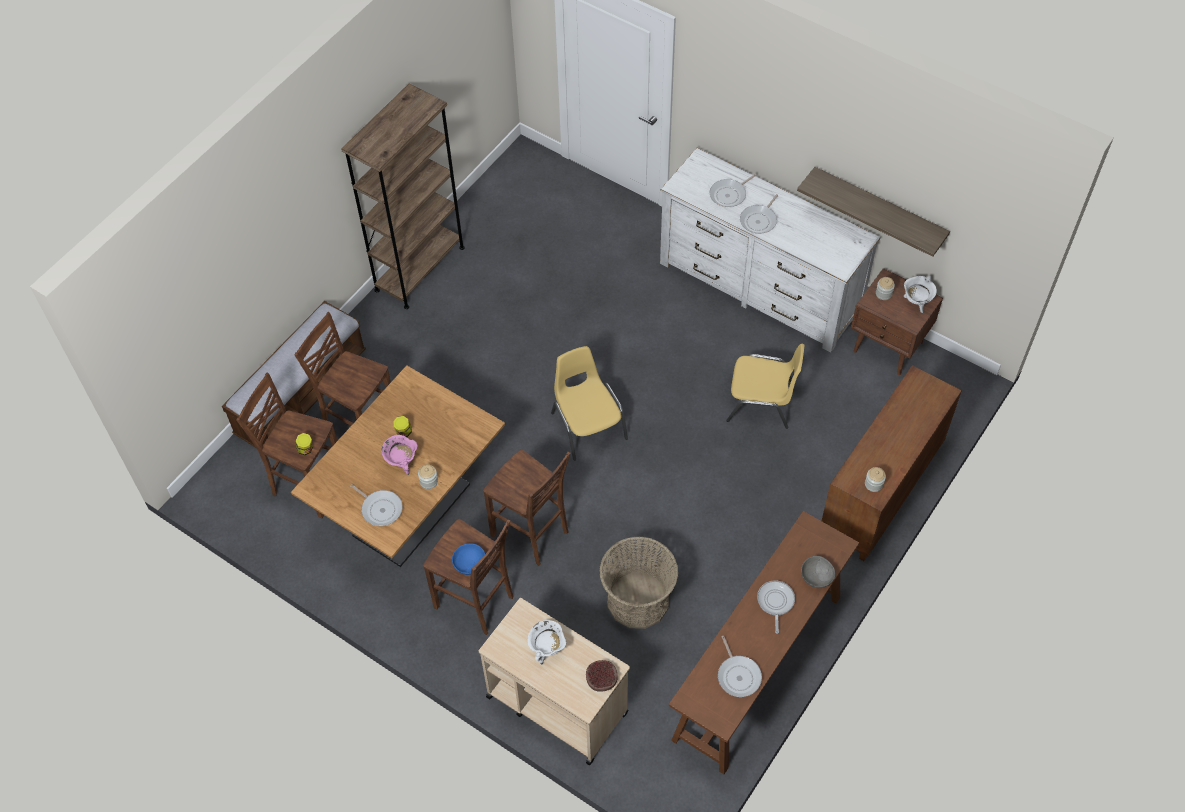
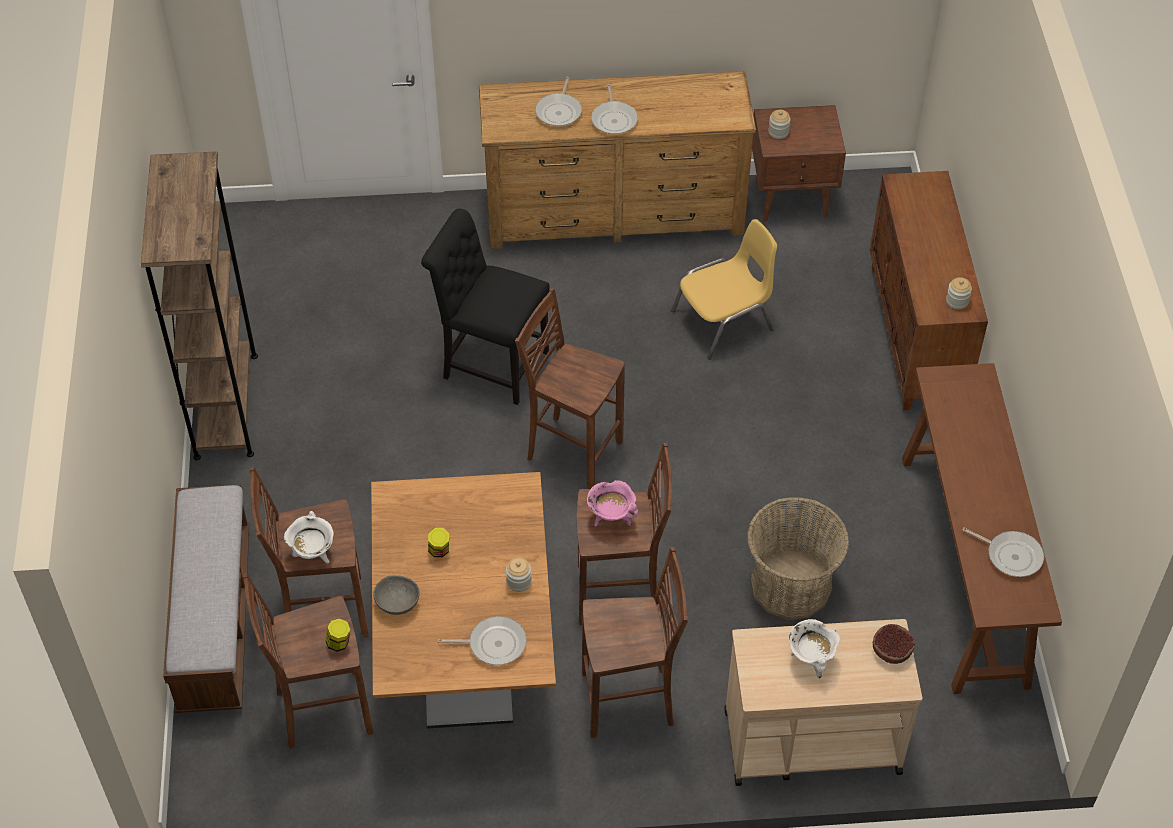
camera: 40 degrees left, 5 degrees down
pink cooking pot [381,435,418,475] -> pink cooking pot moved to [587,480,638,527]
blue bowl [452,543,485,575] -> none
yellow chair [551,346,628,460] -> brown stool [515,288,625,489]
white dresser [660,148,881,353] -> brown dresser [479,71,756,249]
frying pan [757,580,795,634] -> none
shelf [797,167,950,257] -> none
grey bowl [801,556,835,588] -> grey bowl moved to [373,575,420,615]
white cooking pot [904,276,937,313] -> white cooking pot moved to [284,511,334,564]
none -> black chair [421,209,549,405]

